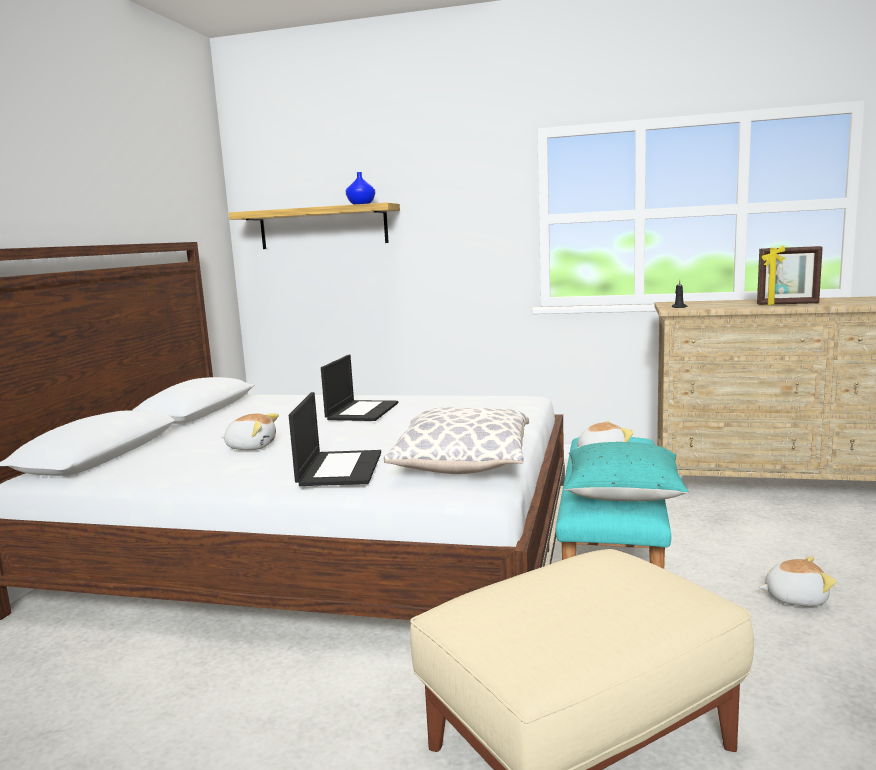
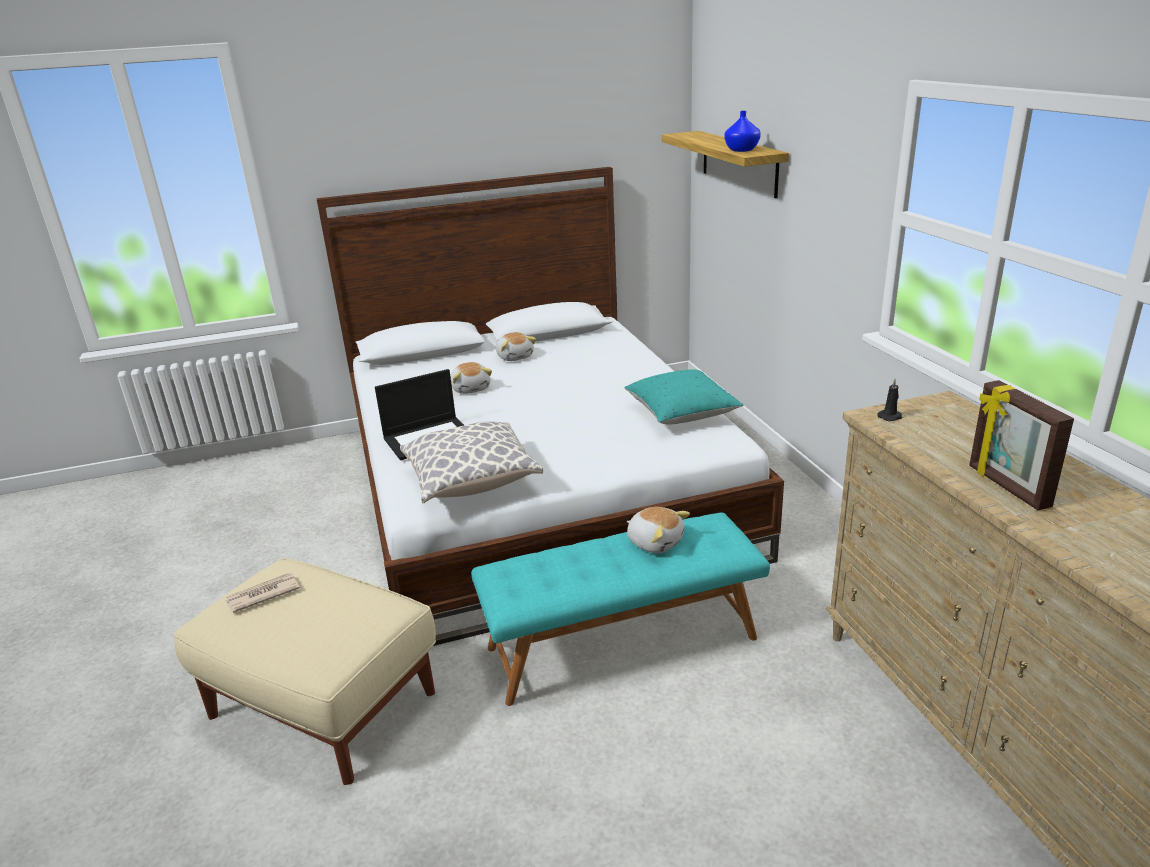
camera: 60 degrees right, 15 degrees up
laptop [321,355,398,421] -> none
turquoise pillow [564,442,689,501] -> turquoise pillow moved to [624,369,743,424]
plush toy [759,557,837,606] -> plush toy moved to [496,332,536,361]
none -> newspaper [225,573,300,613]

